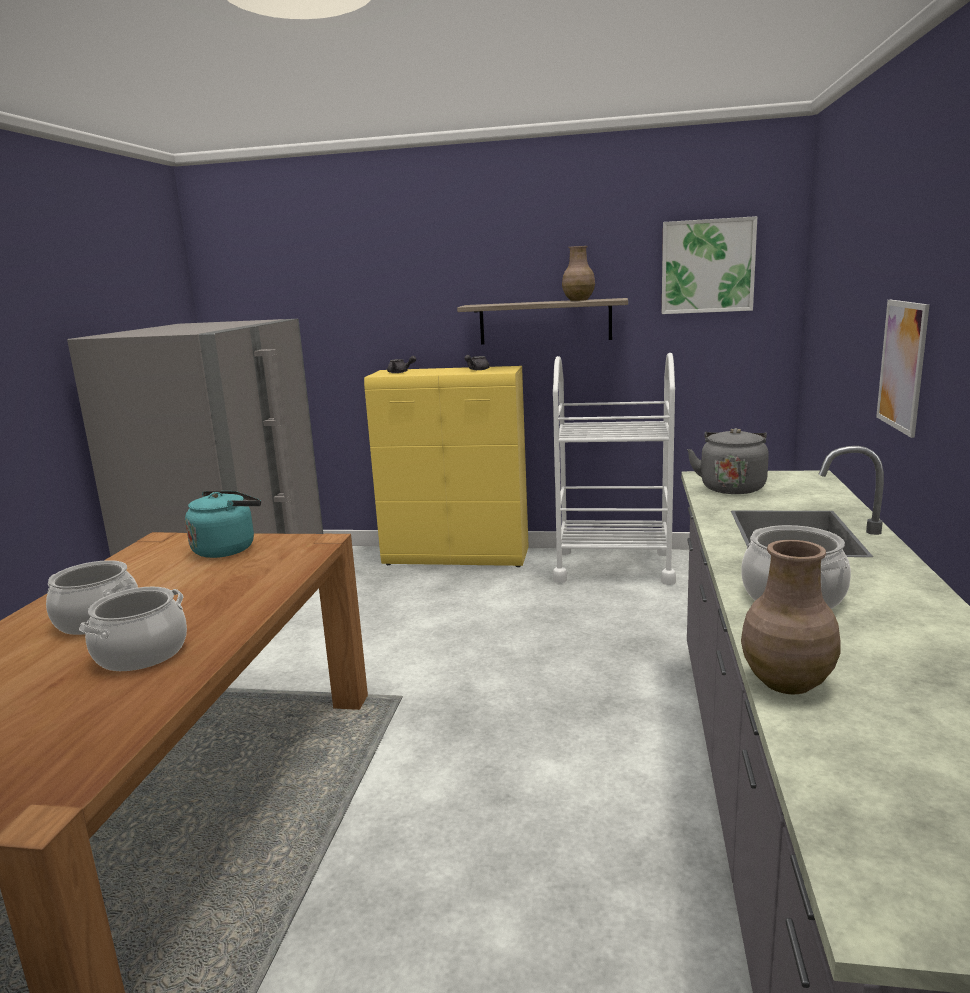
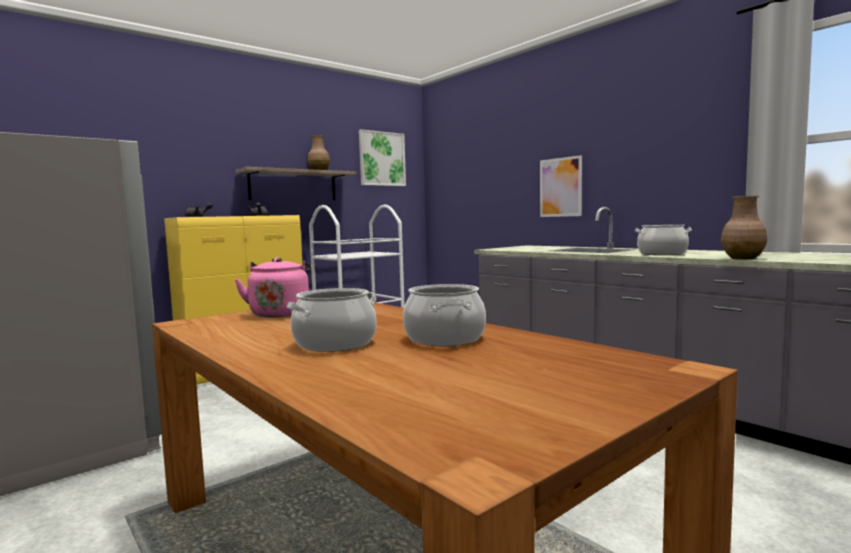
camera: 50 degrees left, 10 degrees down
turquoise kettle [185,491,261,558] -> pink kettle [235,257,311,317]
grey kettle [687,428,769,494] -> none

